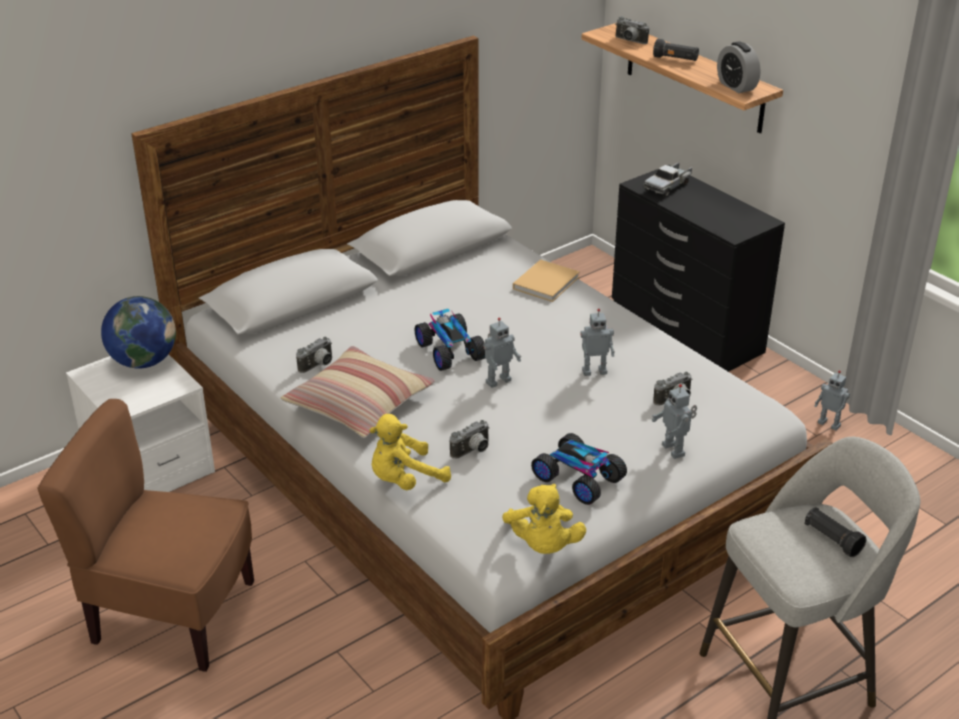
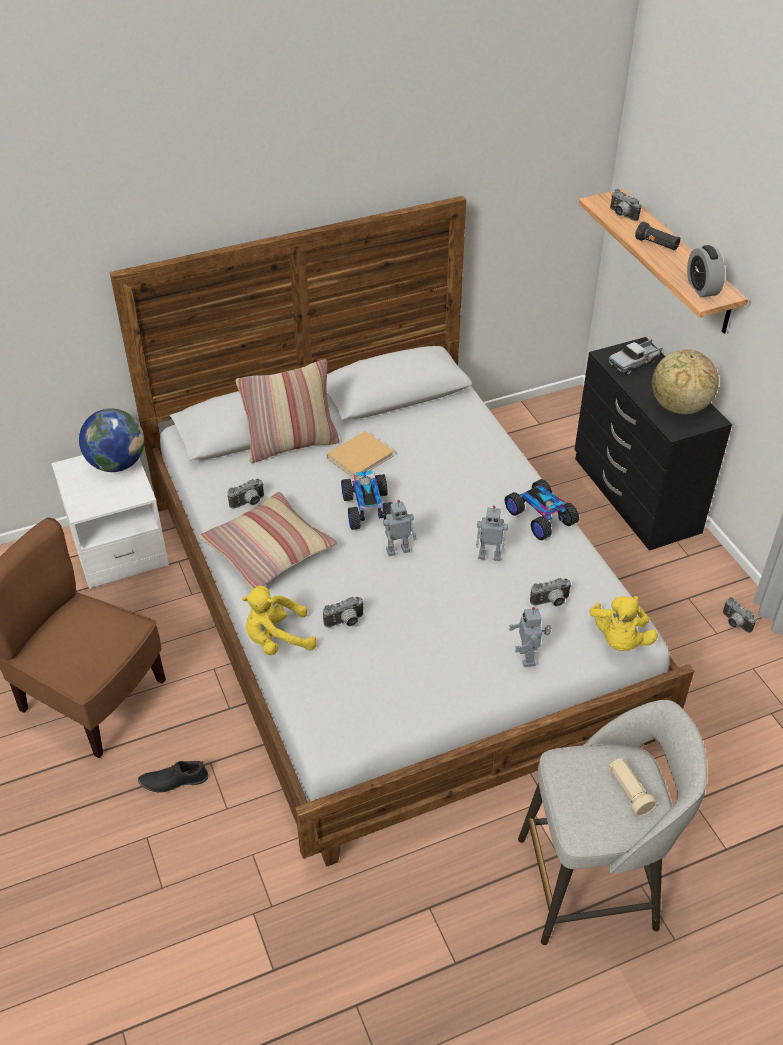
camera: 15 degrees right, 10 degrees up
yellow plush toy [502,484,586,554] -> yellow plush toy moved to [590,596,658,651]
beige book [513,259,580,302] -> beige book moved to [327,431,394,480]
toy car [531,433,627,505] -> toy car moved to [505,479,579,540]
black flashlight [805,507,866,557] -> beige flashlight [608,758,657,816]
toy robot [814,370,850,431] -> camera [723,597,757,633]
none -> black shoe [138,761,208,792]
none -> pillow [236,359,339,463]
none -> globe [652,349,719,415]

